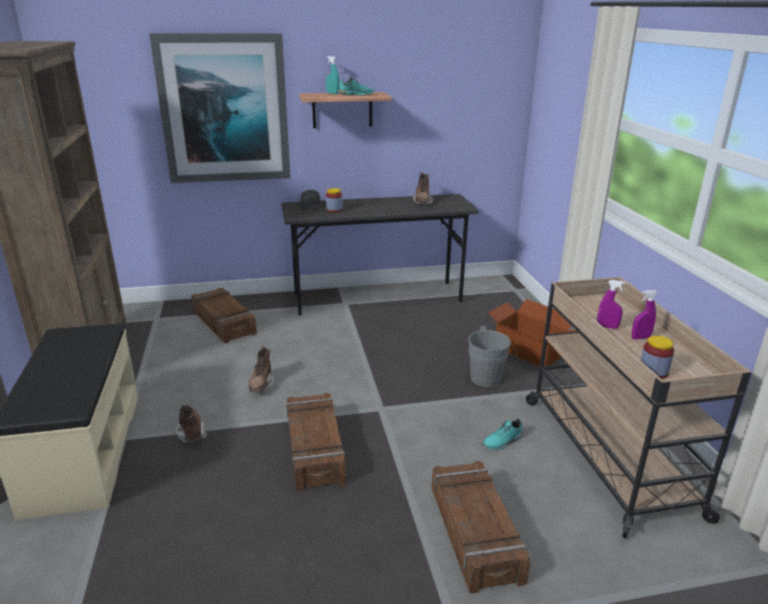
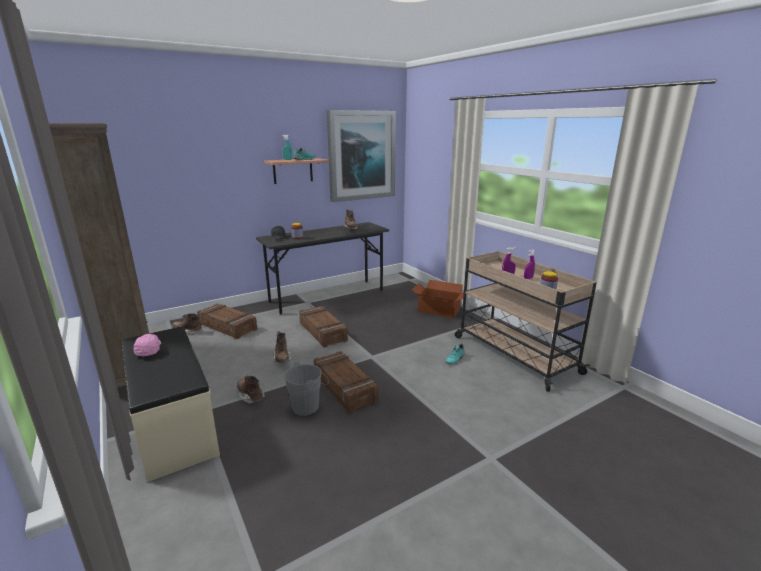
camera: 20 degrees left, 5 degrees down
picture [149,33,291,183] -> picture moved to [327,110,396,202]
crate [432,461,531,593] -> crate moved to [299,306,348,347]
grey bucket [468,326,517,387] -> grey bucket moved to [284,361,329,416]
none -> pink cap [134,334,161,356]
none -> brown boot [172,313,202,334]

